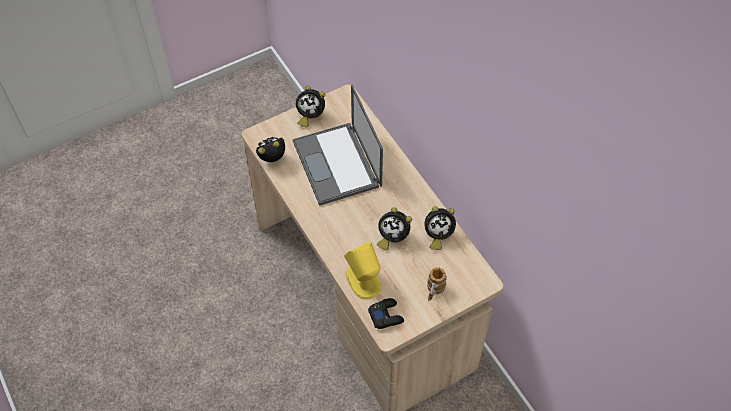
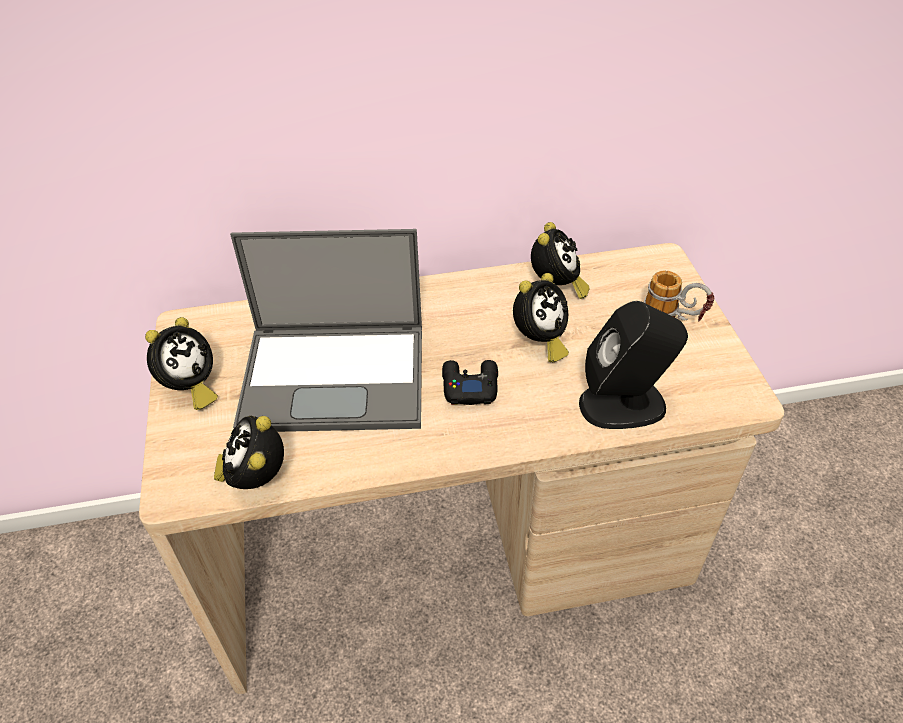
camera: 70 degrees left, 10 degrees down
yellow speaker [344,242,382,300] -> black speaker [579,301,688,429]
black game controller [368,298,404,329] -> black game controller moved to [442,360,498,405]

